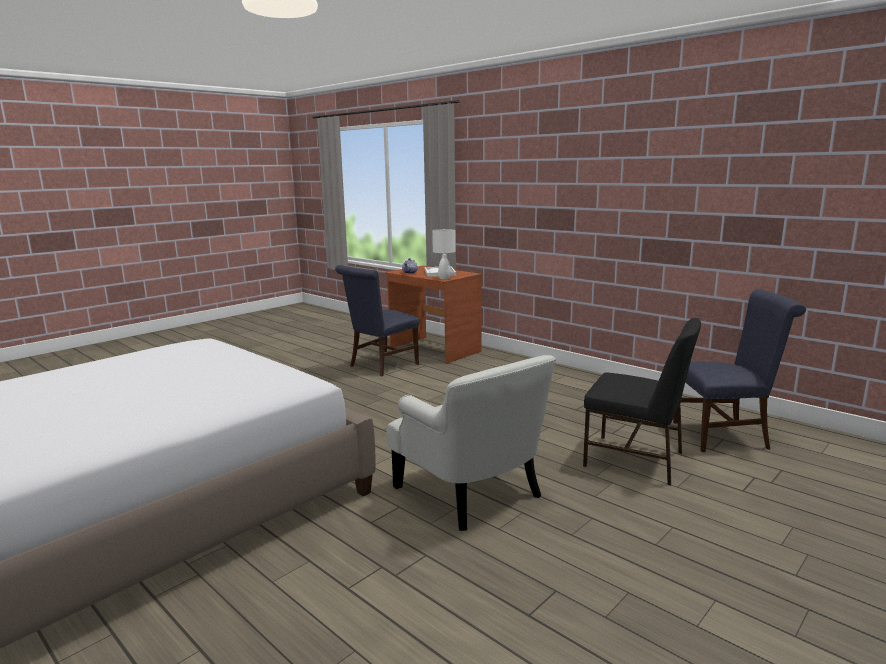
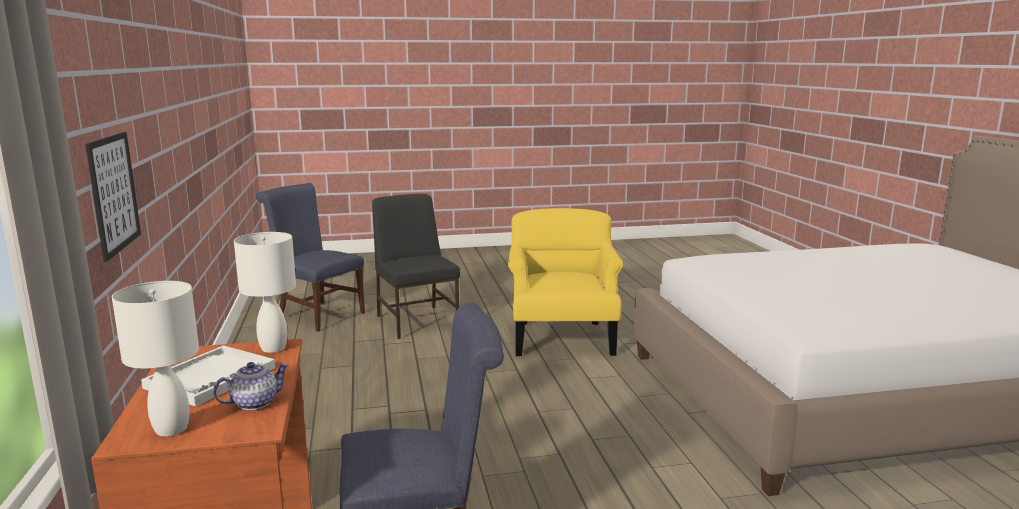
camera: 145 degrees left, 0 degrees up
white armchair [386,355,556,531] -> yellow armchair [508,208,623,356]
none -> picture [85,132,141,262]
none -> white table lamp [112,281,199,437]

